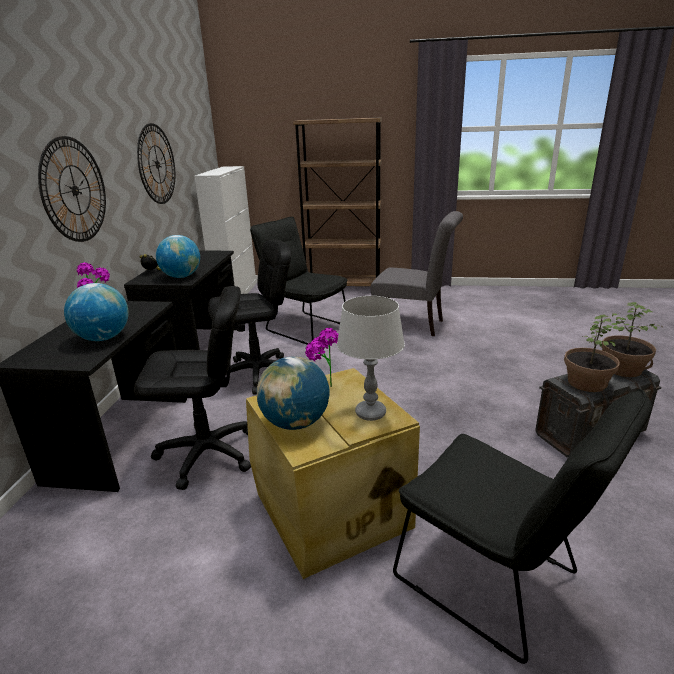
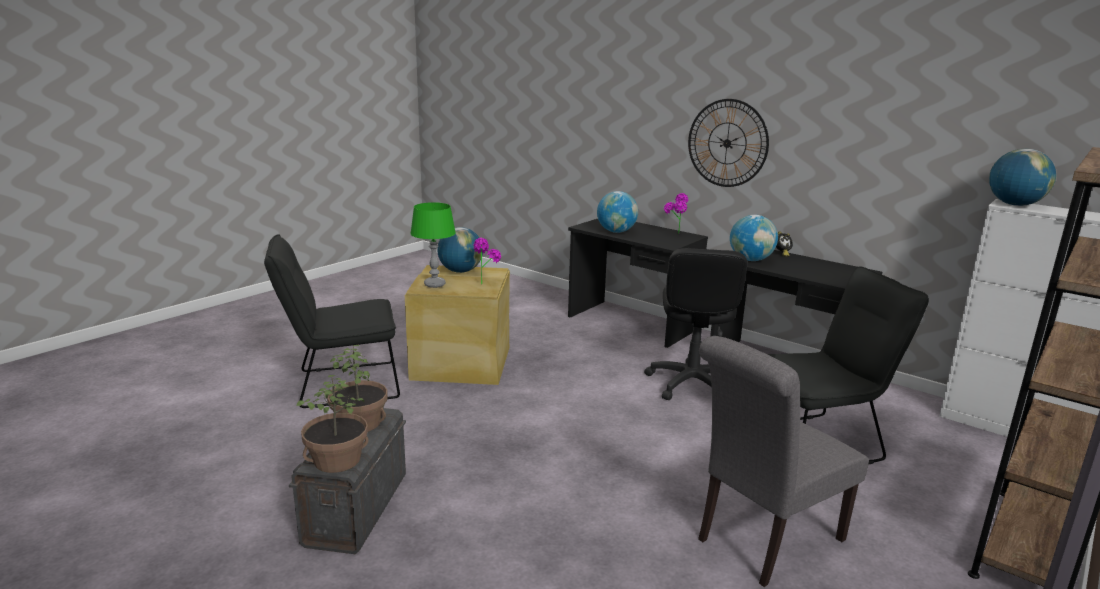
camera: 120 degrees right, 5 degrees down
black office chair [134,286,251,490] -> none
wall clock [137,123,175,204] -> none
grey table lamp [337,296,405,421] -> green table lamp [410,202,456,288]
none -> globe [989,149,1056,206]

